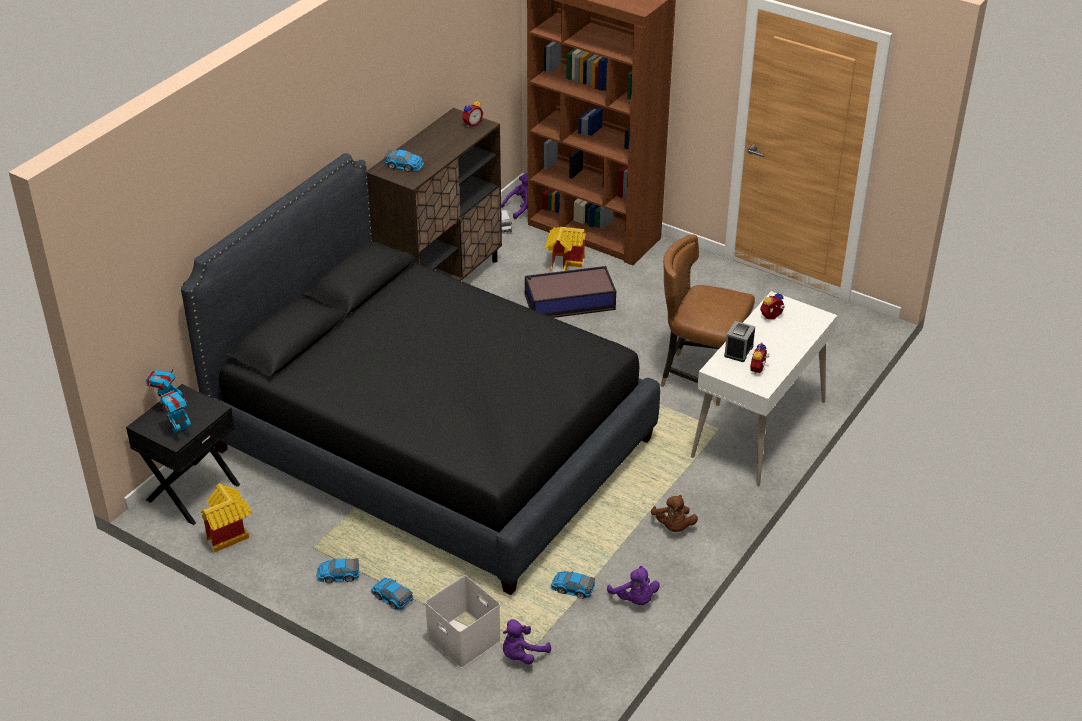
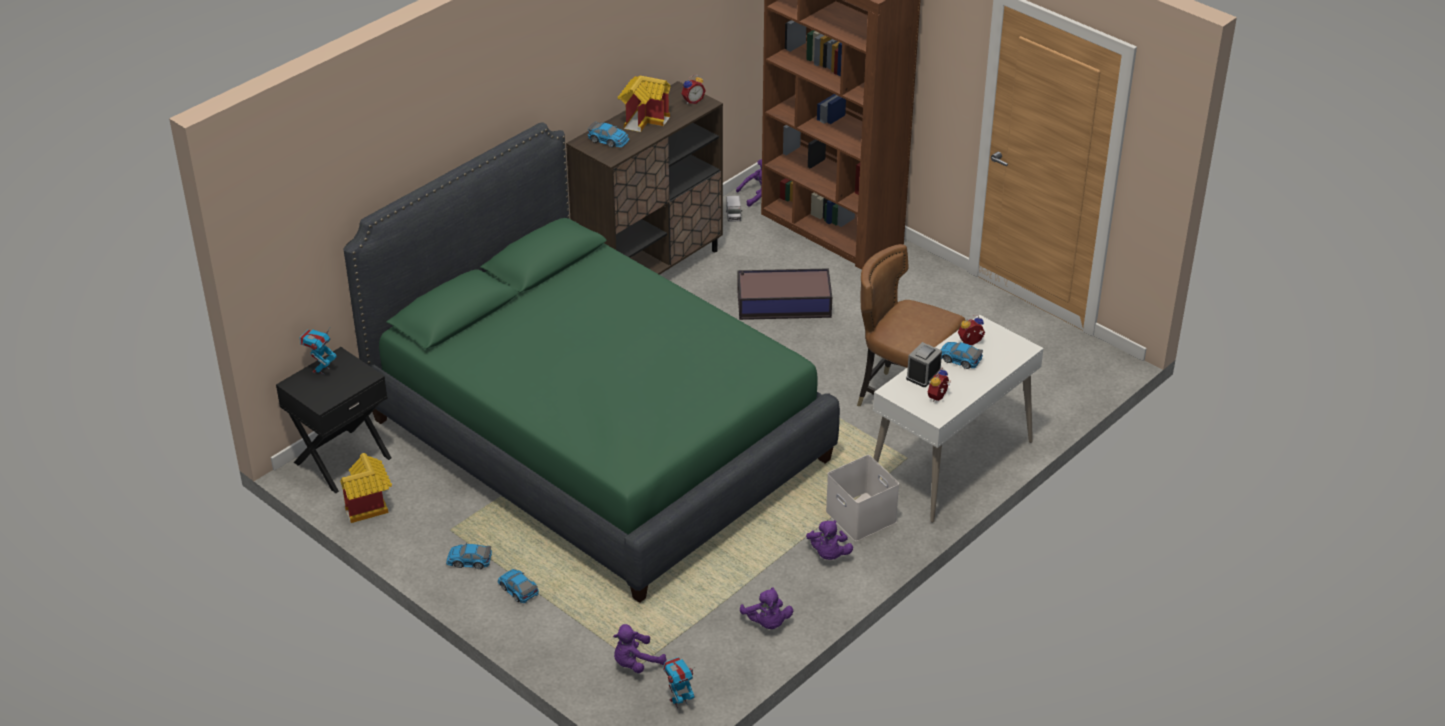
camera: 10 degrees right, 0 degrees up
toy robot [160,391,191,437] -> toy robot moved to [663,657,695,708]
black bed [181,153,660,595] -> green bed [344,122,840,603]
white storage box [425,575,500,668] -> white storage box moved to [826,455,899,542]
toy house [545,227,586,273] -> toy house moved to [618,76,671,132]
toy car [550,571,595,599] -> toy car moved to [941,342,983,369]
brown plush toy [651,495,698,532] -> purple plush toy [806,520,853,560]

